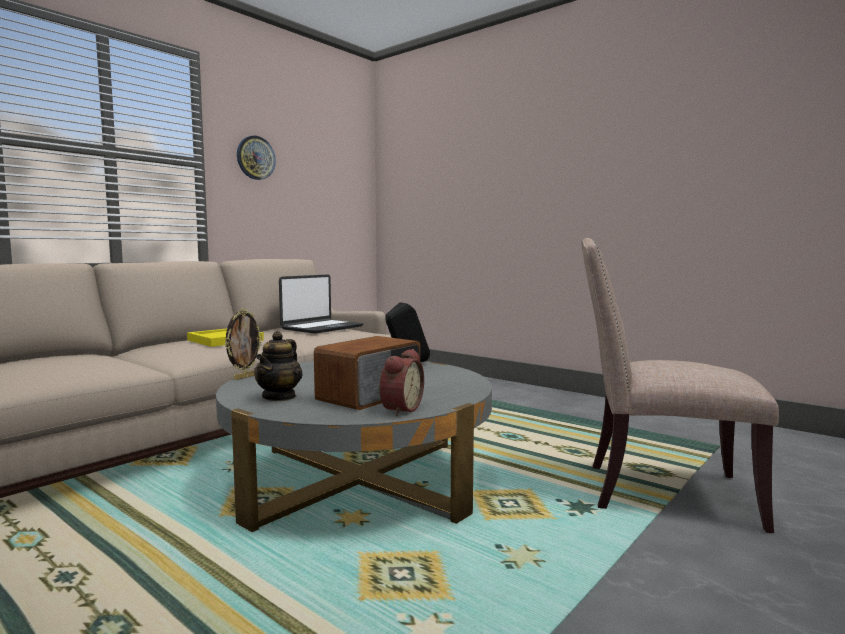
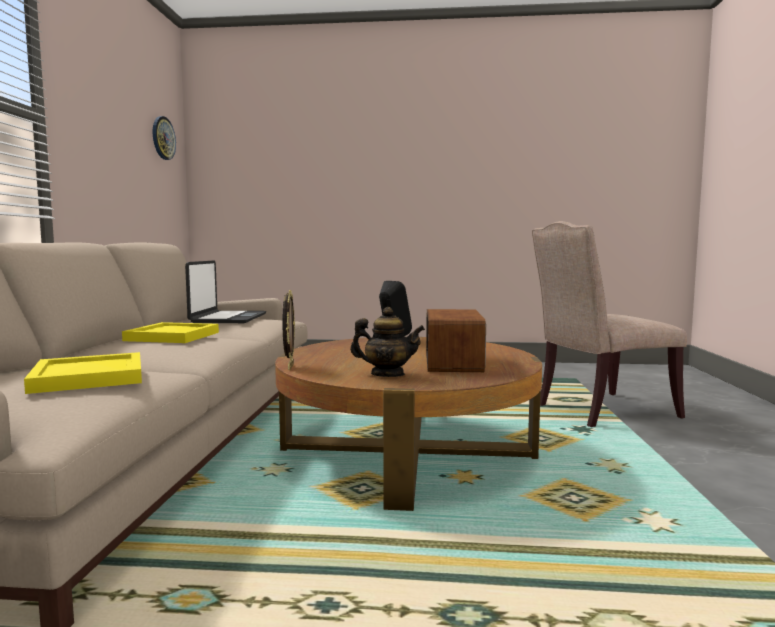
camera: 35 degrees left, 0 degrees up
grey coffee table [216,361,492,532] -> brown coffee table [275,337,542,511]
wall clock [237,136,276,180] -> wall clock moved to [153,116,176,160]
teapot [254,331,303,401] -> teapot turned 60 degrees counterclockwise [350,307,425,377]
alarm clock [379,349,424,416] -> none
none -> yellow tray [24,352,142,394]

